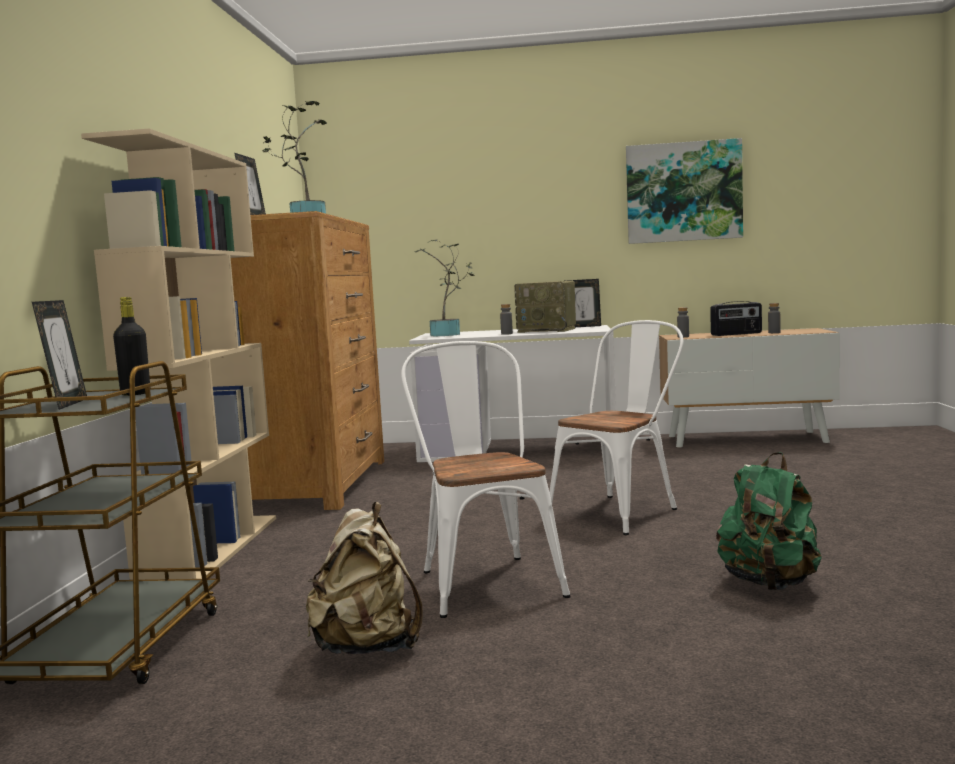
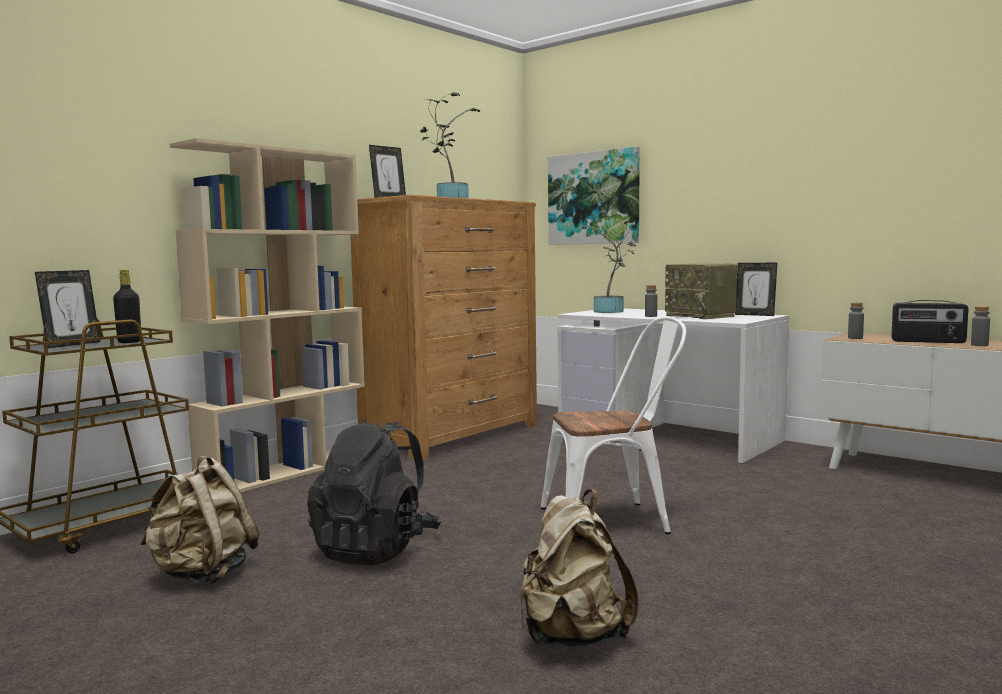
camera: 35 degrees right, 0 degrees up
white chair [401,341,571,618] -> black backpack [307,419,441,566]
picture [626,138,743,244] -> picture moved to [548,146,640,245]
green backpack [716,452,822,590] -> beige backpack [520,490,639,647]

